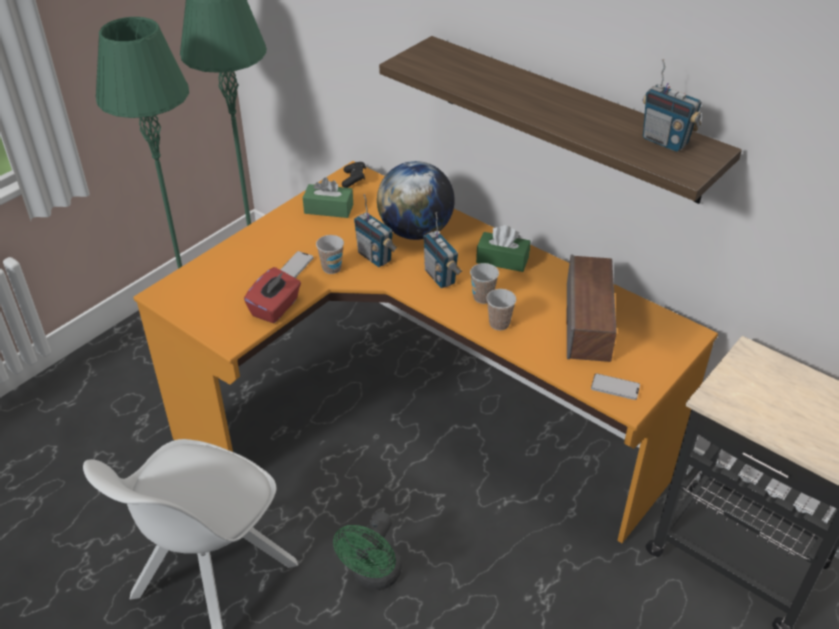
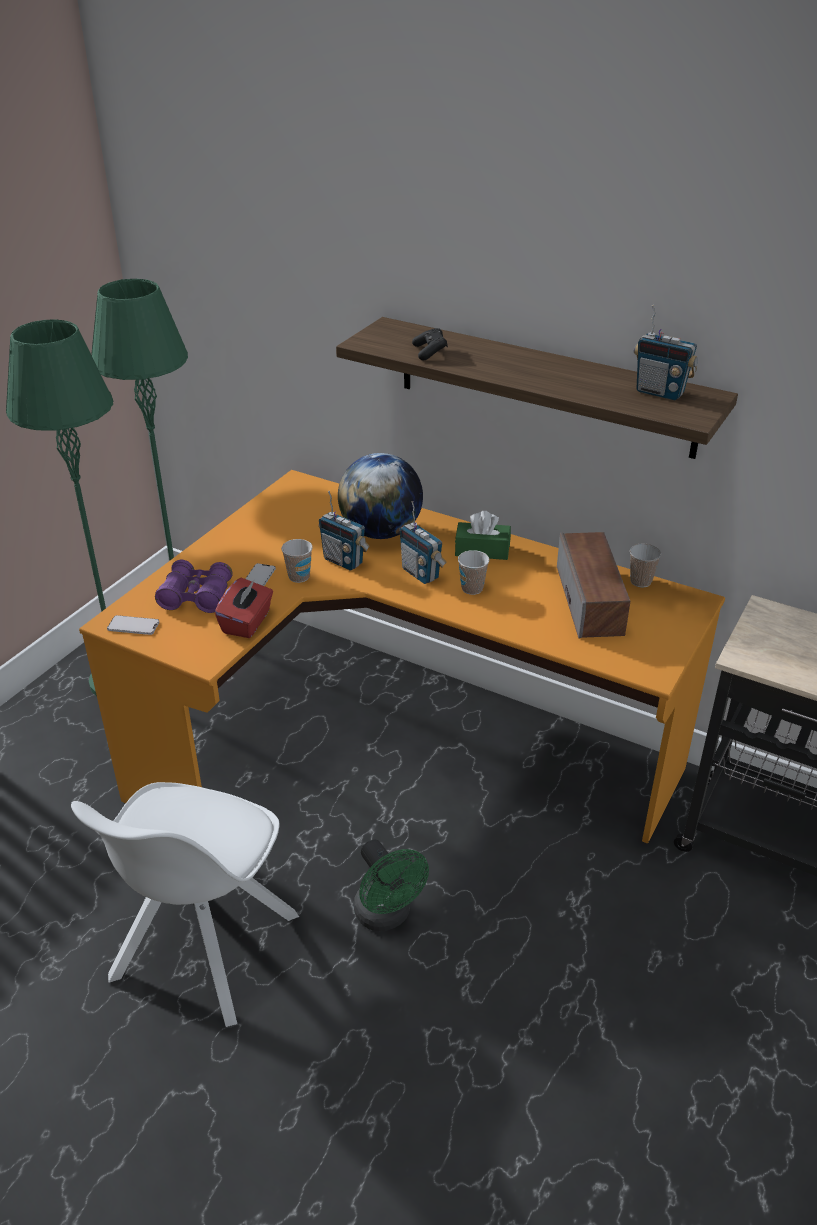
camera: 10 degrees left, 5 degrees down
green tissue box [303,177,353,218] -> none
green fan [333,511,402,590] -> green fan turned 45 degrees counterclockwise [354,839,429,931]
black game controller [342,162,366,188] -> black game controller moved to [412,328,448,360]
cup [486,289,516,330] -> cup moved to [630,543,662,587]
phone [591,373,640,400] -> phone moved to [107,615,159,635]
none -> purple binoculars [155,560,233,613]

